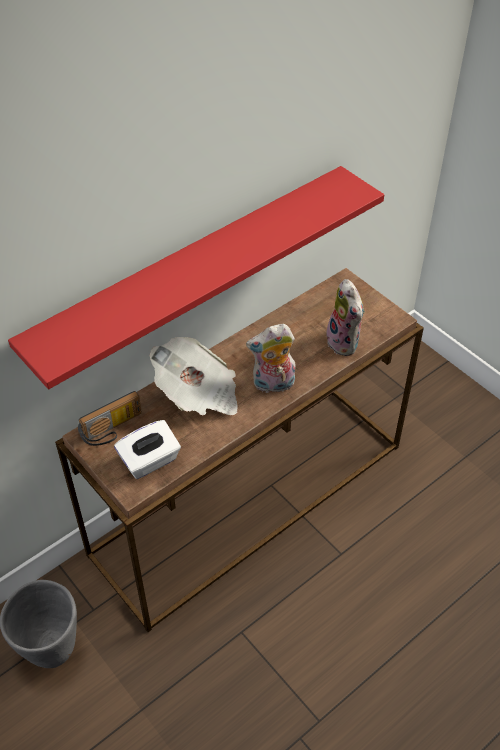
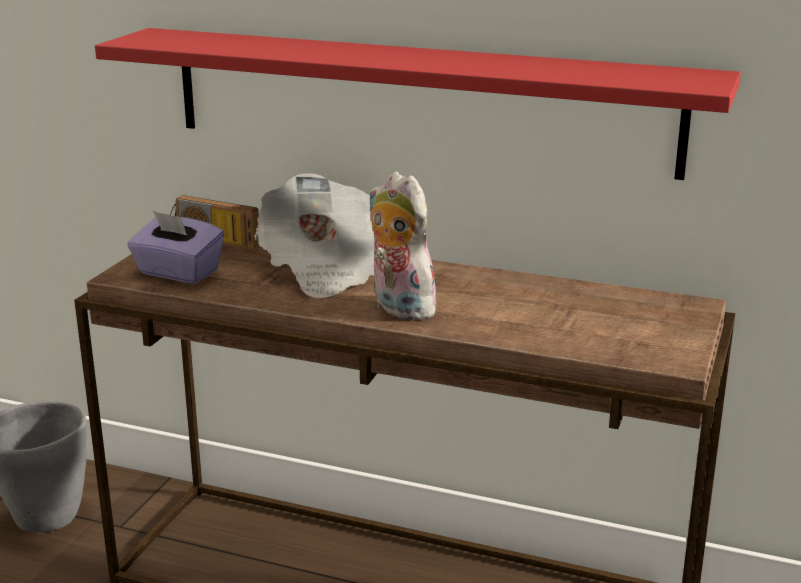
camera: 60 degrees right, 25 degrees down
white tissue box [114,420,181,479] -> purple tissue box [127,211,224,284]
plush toy [327,279,365,356] -> none

